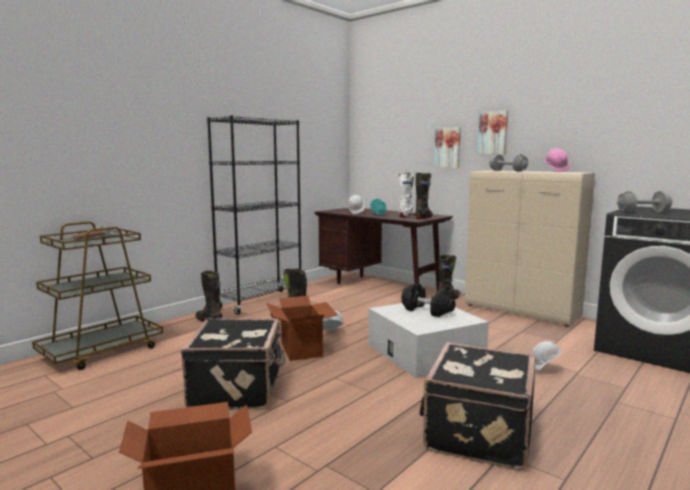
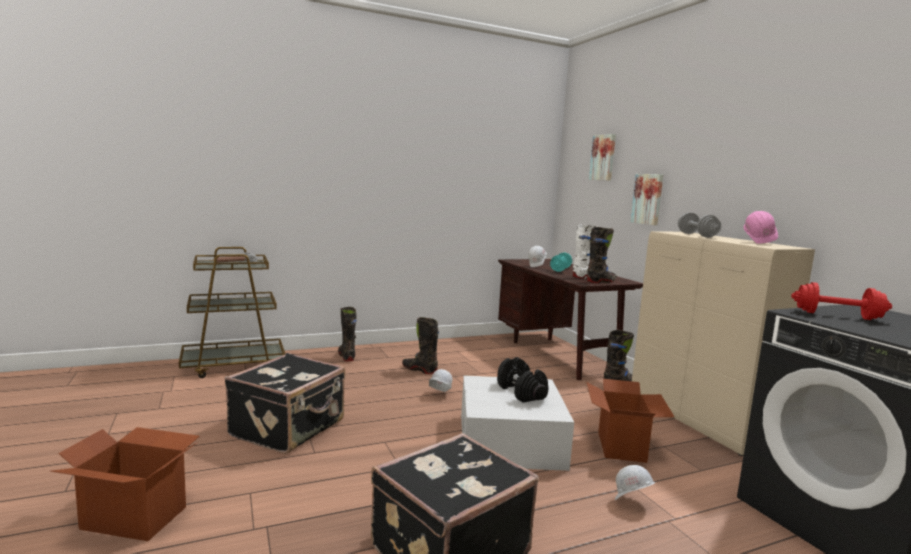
camera: 25 degrees right, 0 degrees up
black bookcase [207,115,301,315] -> none
cardboard box [266,296,338,361] -> cardboard box moved to [587,379,674,463]
picture [478,110,508,155] -> picture moved to [589,134,616,181]
grey dumbbell [617,191,673,212] -> red dumbbell [791,282,892,320]

